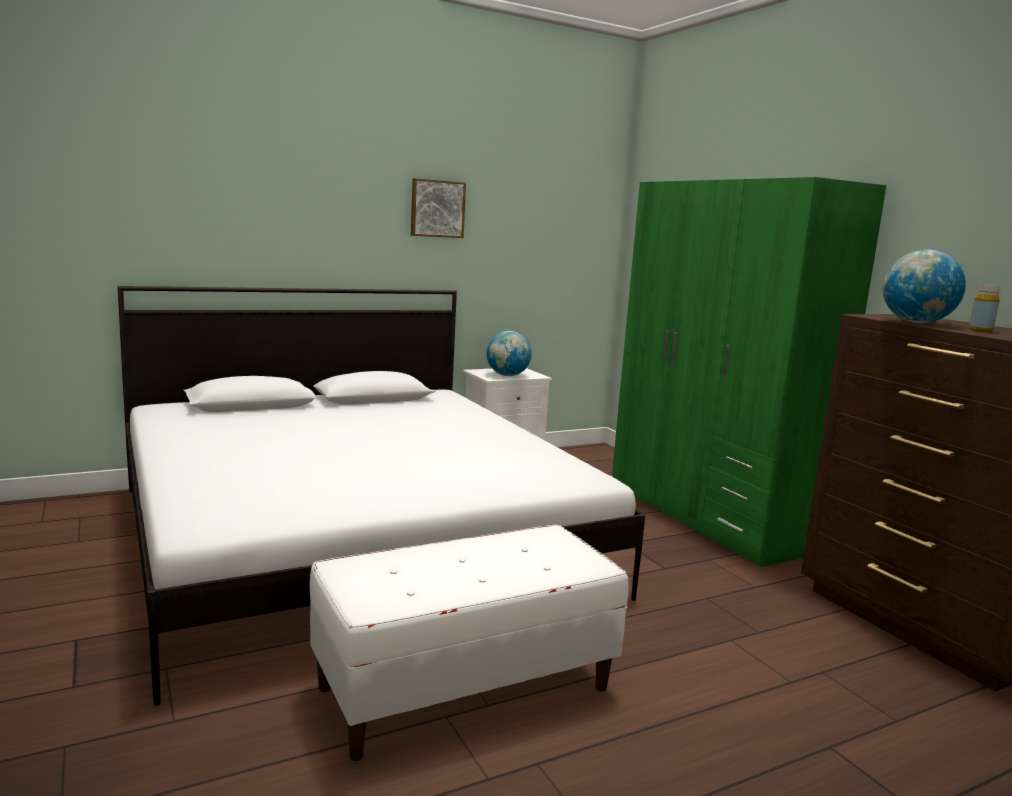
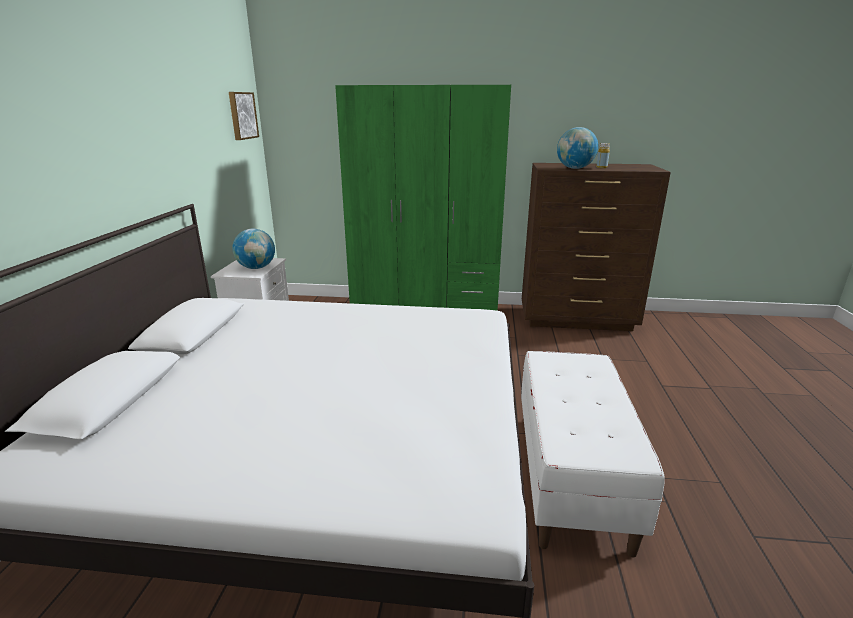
camera: 55 degrees left, 10 degrees up
picture [411,178,466,238] -> picture moved to [229,92,259,140]

